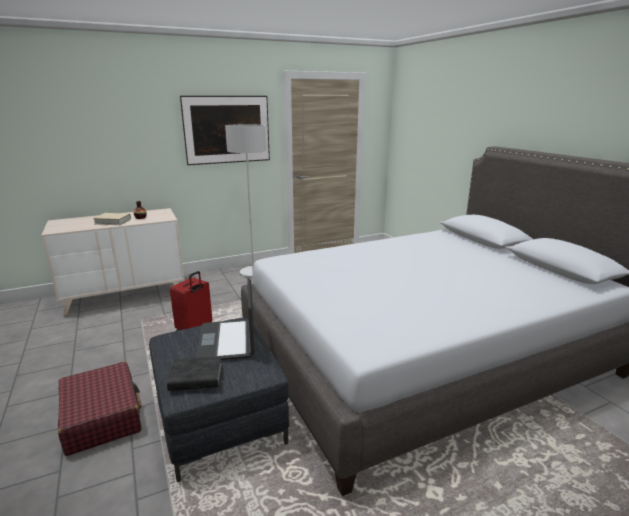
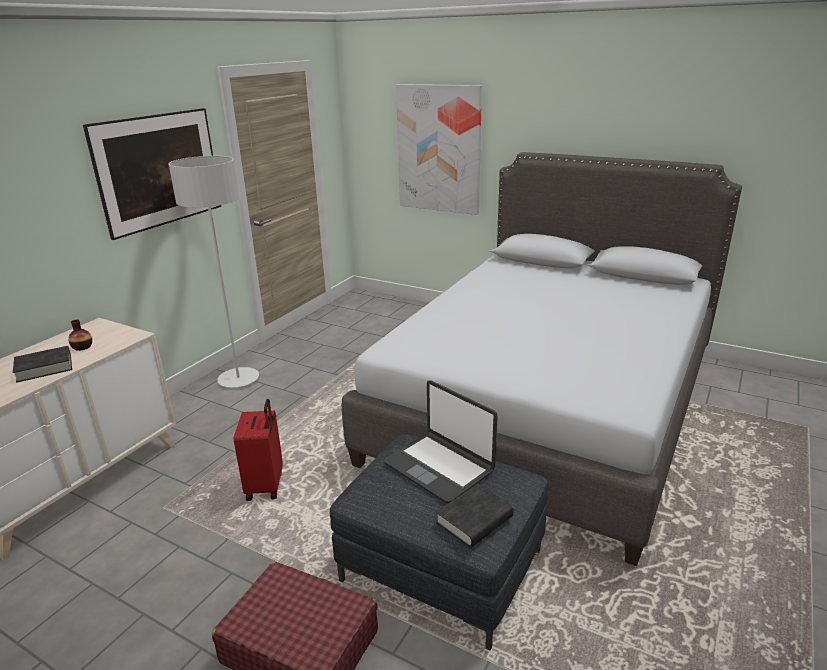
camera: 35 degrees left, 5 degrees up
beige book [93,213,131,225] -> black book [13,346,72,383]
none -> picture [396,84,482,215]

